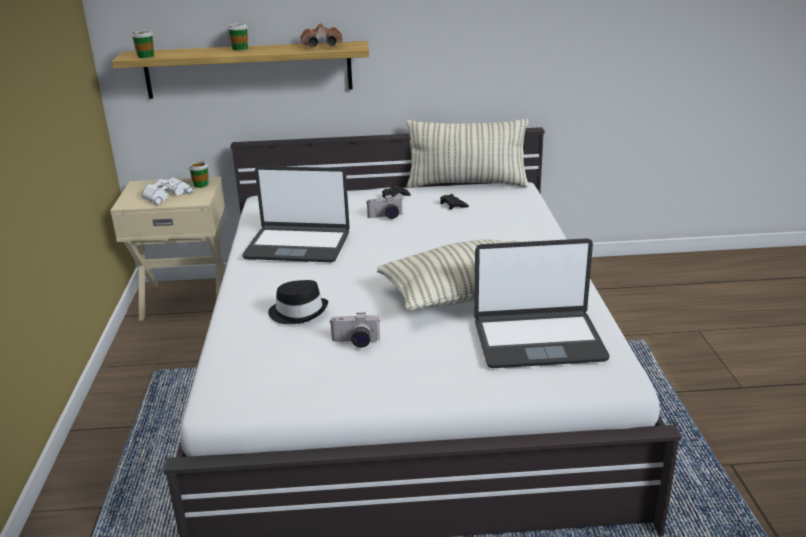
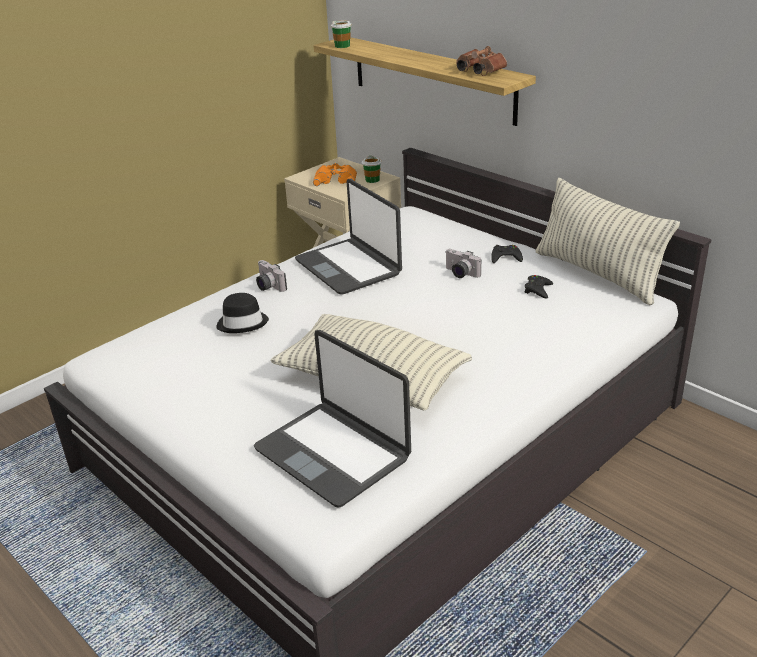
camera: 50 degrees right, 5 degrees up
white binoculars [142,177,194,205] -> orange binoculars [313,163,357,186]
cup [227,23,248,50] -> none
camera [330,313,380,348] -> camera moved to [256,260,287,292]

